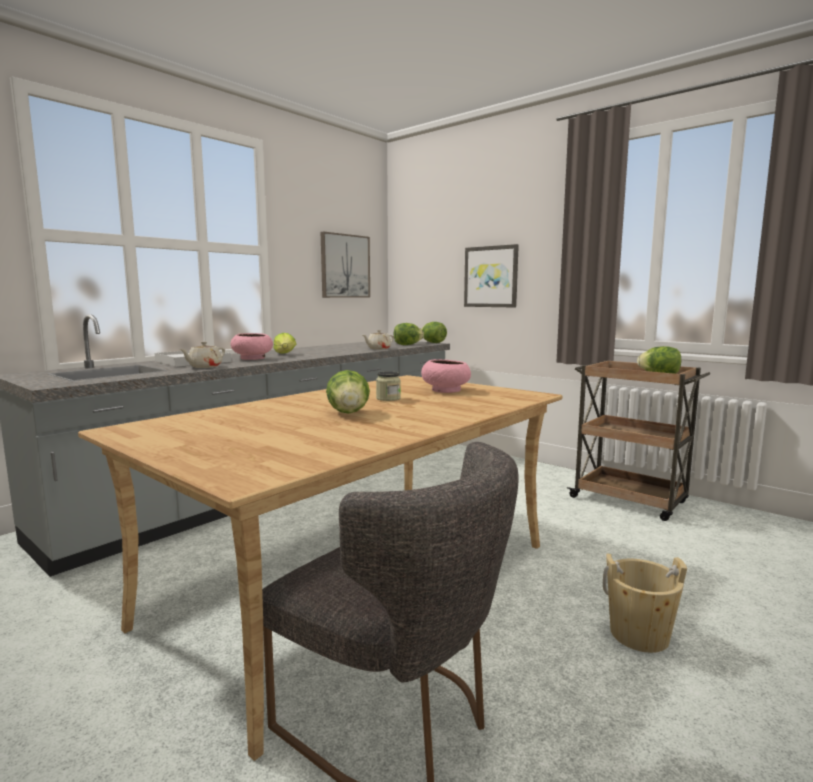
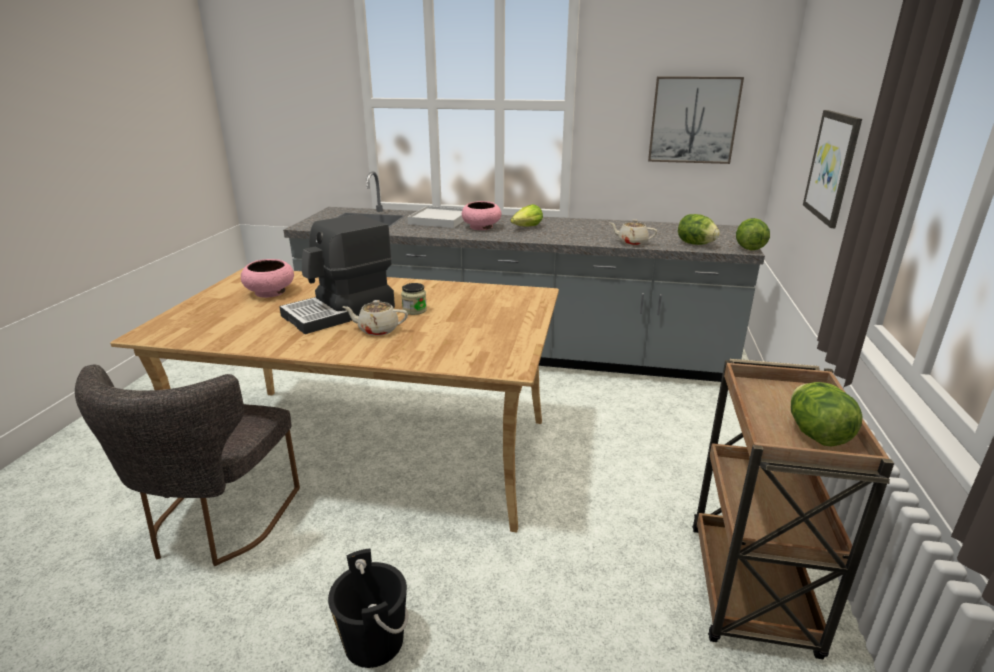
camera: 60 degrees right, 15 degrees up
beige teapot [180,342,225,368] -> beige teapot moved to [343,300,408,336]
lettuce [326,370,370,414] -> coffee machine [279,214,395,334]
pink bowl [421,359,471,393] -> pink bowl moved to [241,259,294,298]
beige bucket [603,554,687,653] -> black bucket [328,549,409,668]

